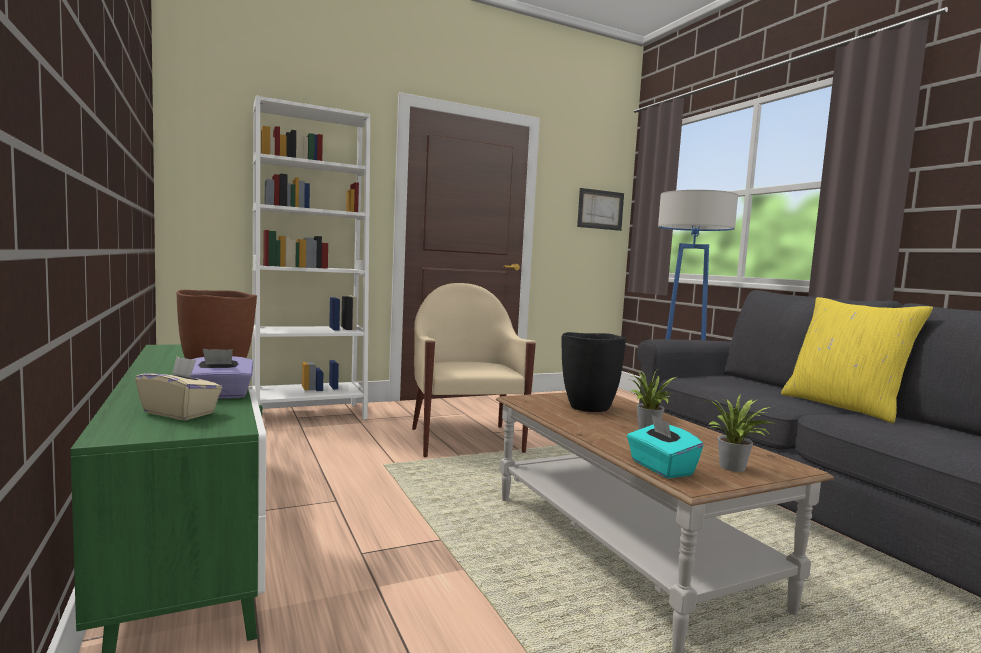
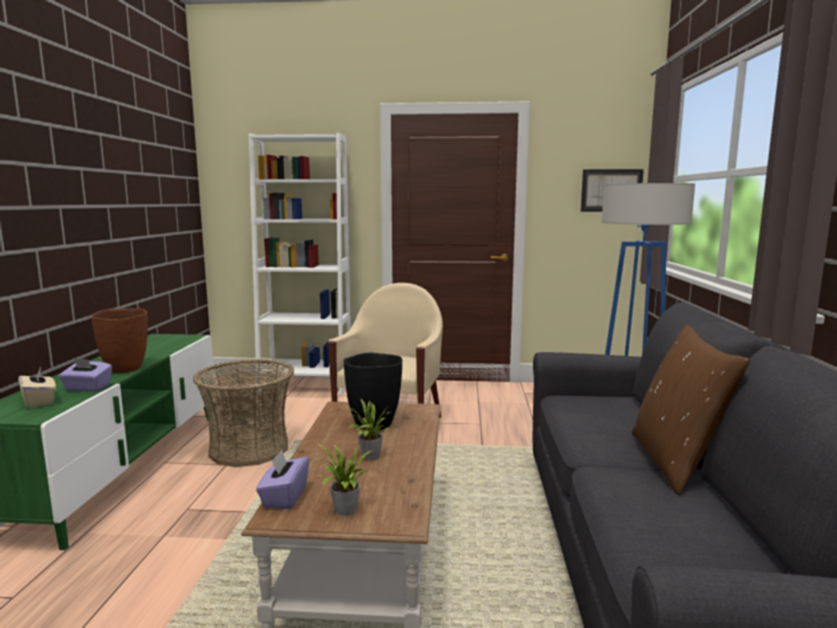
camera: 30 degrees right, 5 degrees up
turquoise tissue box [627,414,704,478] -> purple tissue box [256,450,309,509]
yellow pillow [781,297,933,423] -> brown pillow [632,325,750,495]
none -> basket [193,359,294,467]

